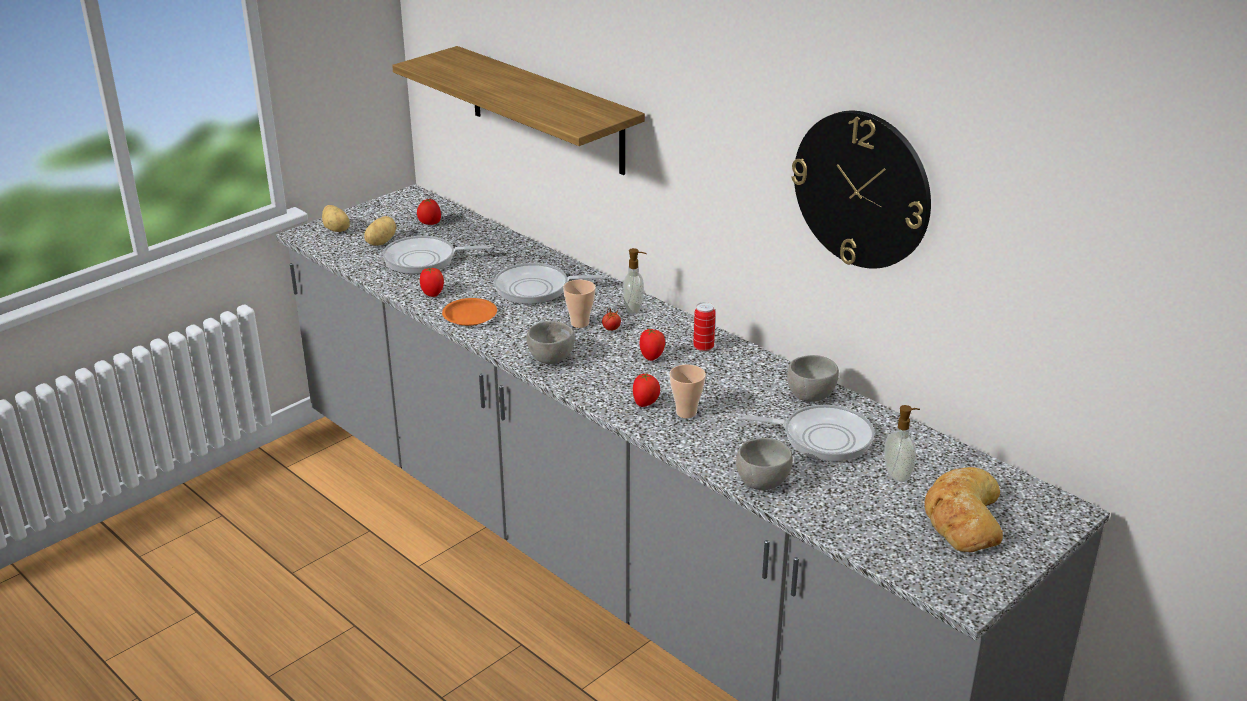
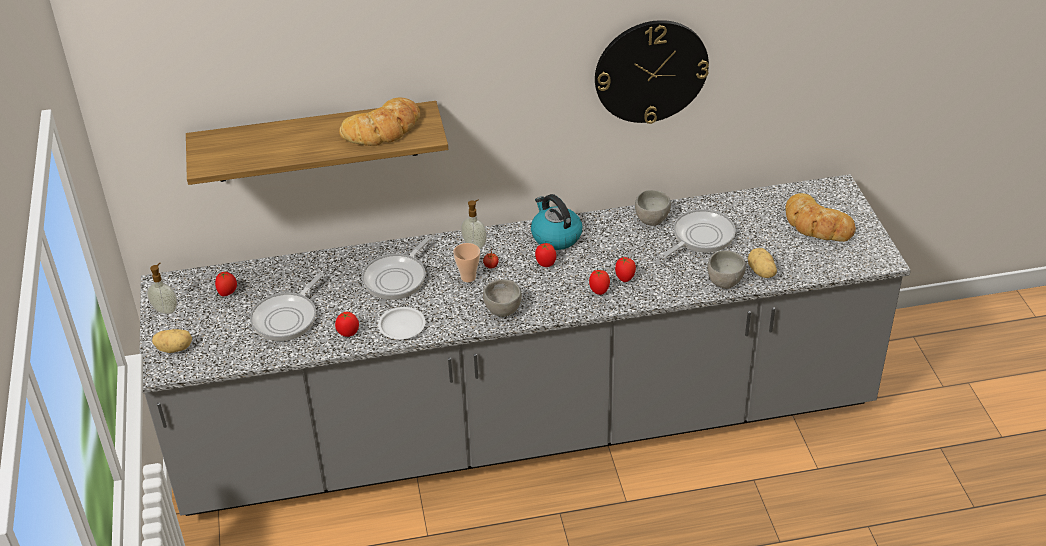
camera: 55 degrees left, 10 degrees up
potato [364,216,396,246] -> potato moved to [748,248,777,278]
orange plate [442,298,497,326] -> white plate [378,307,426,339]
cup [670,364,706,418] -> tomato [615,257,636,282]
can [693,302,716,352] -> kettle [531,194,582,250]
soap dispenser [884,405,920,482] -> soap dispenser moved to [147,263,177,314]
none -> bread [339,98,420,146]

